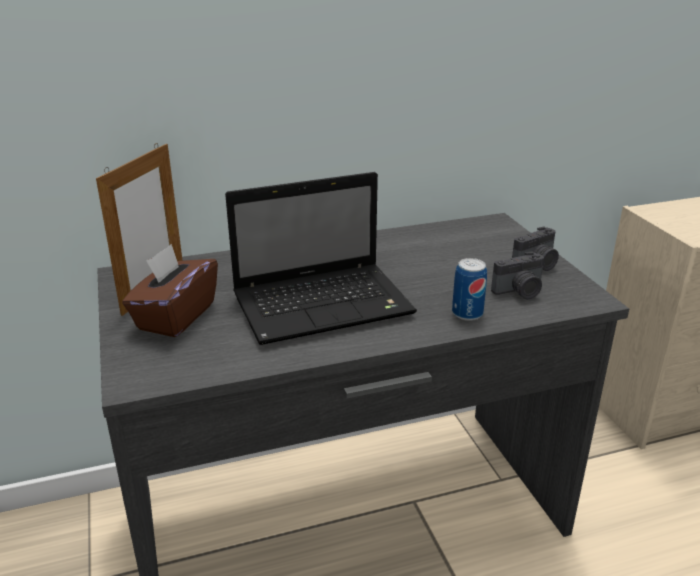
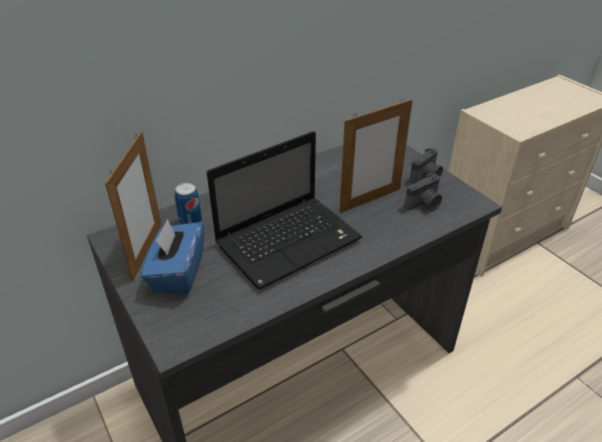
camera: 15 degrees left, 10 degrees up
brown tissue box [122,244,218,337] -> blue tissue box [141,219,204,294]
can [452,258,487,321] -> can moved to [175,183,202,224]
none -> picture frame [339,99,412,213]

